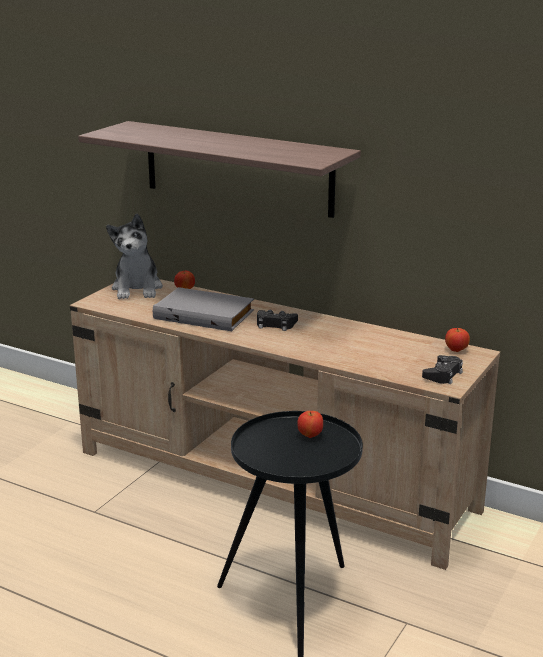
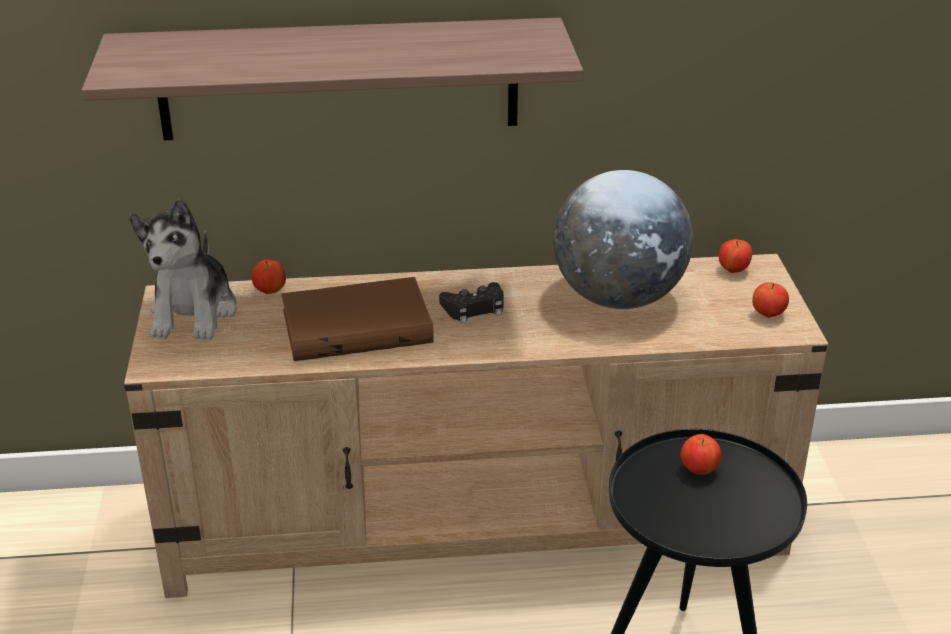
camera: 35 degrees left, 10 degrees up
plush toy [106,213,163,299] -> plush toy turned 45 degrees clockwise [129,199,237,340]
grey book [153,287,254,331] -> brown book [282,277,434,361]
black game controller [422,355,463,384] -> apple [752,282,789,318]
none -> globe [553,170,693,309]

